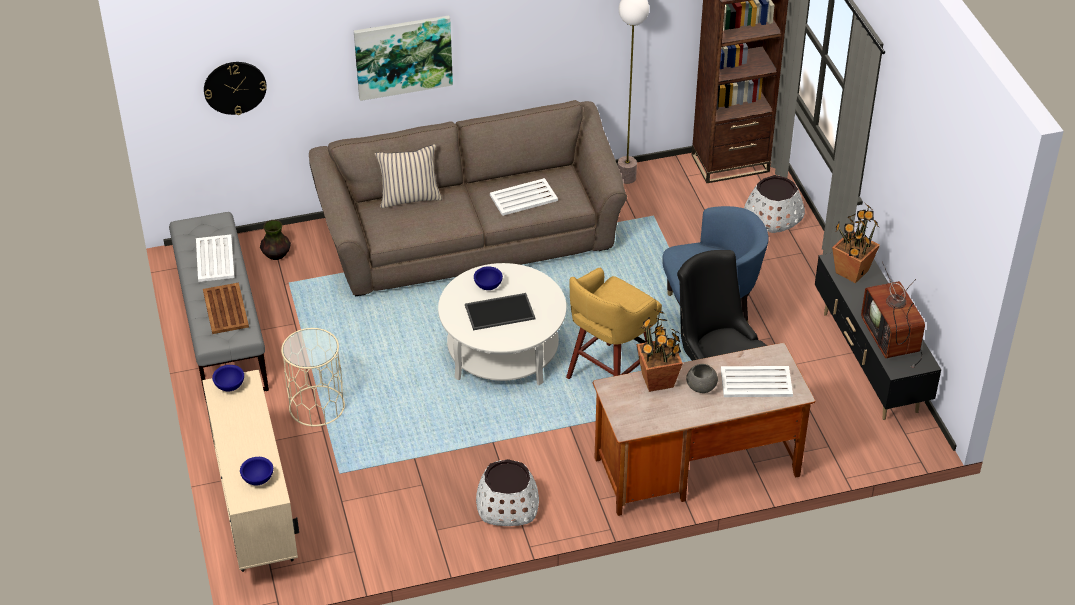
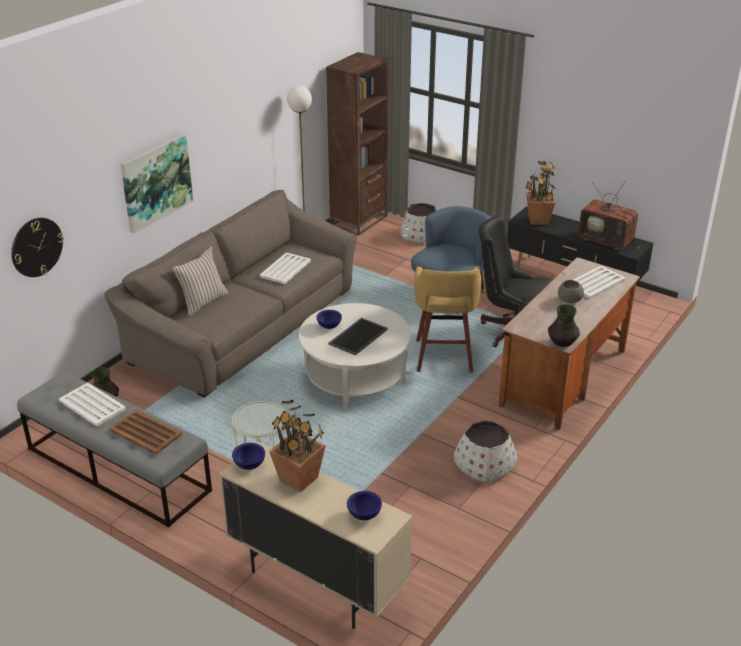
camera: 40 degrees left, 10 degrees down
potted plant [636,309,683,392] -> potted plant moved to [269,400,326,492]
none -> vase [548,304,580,347]

